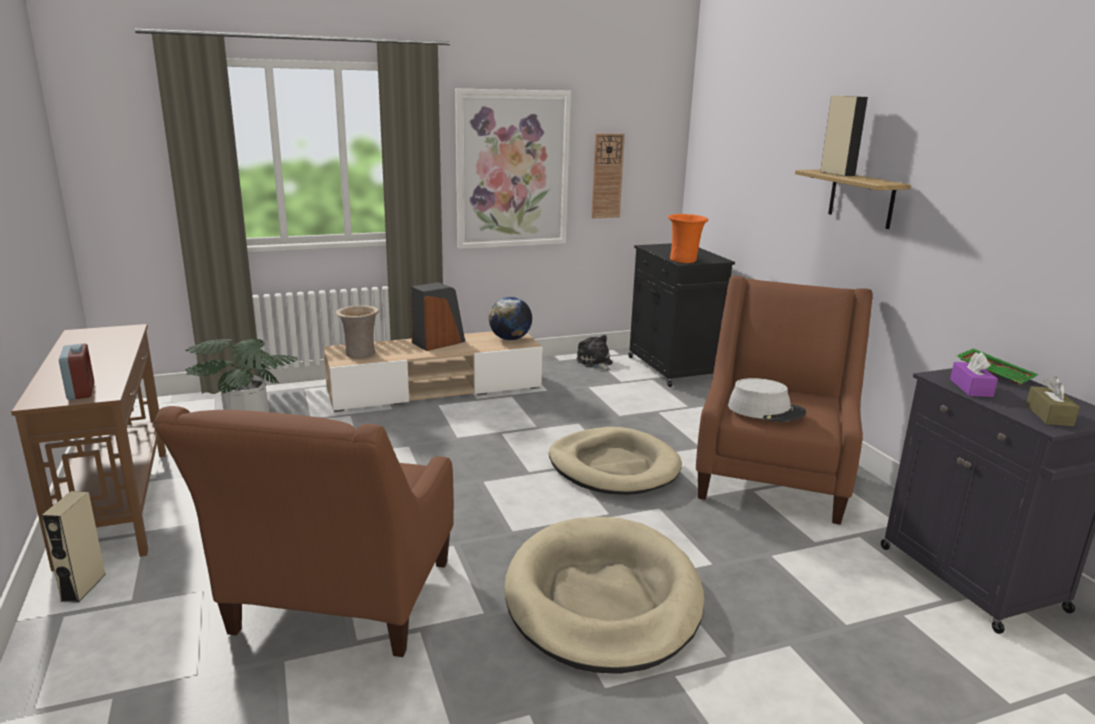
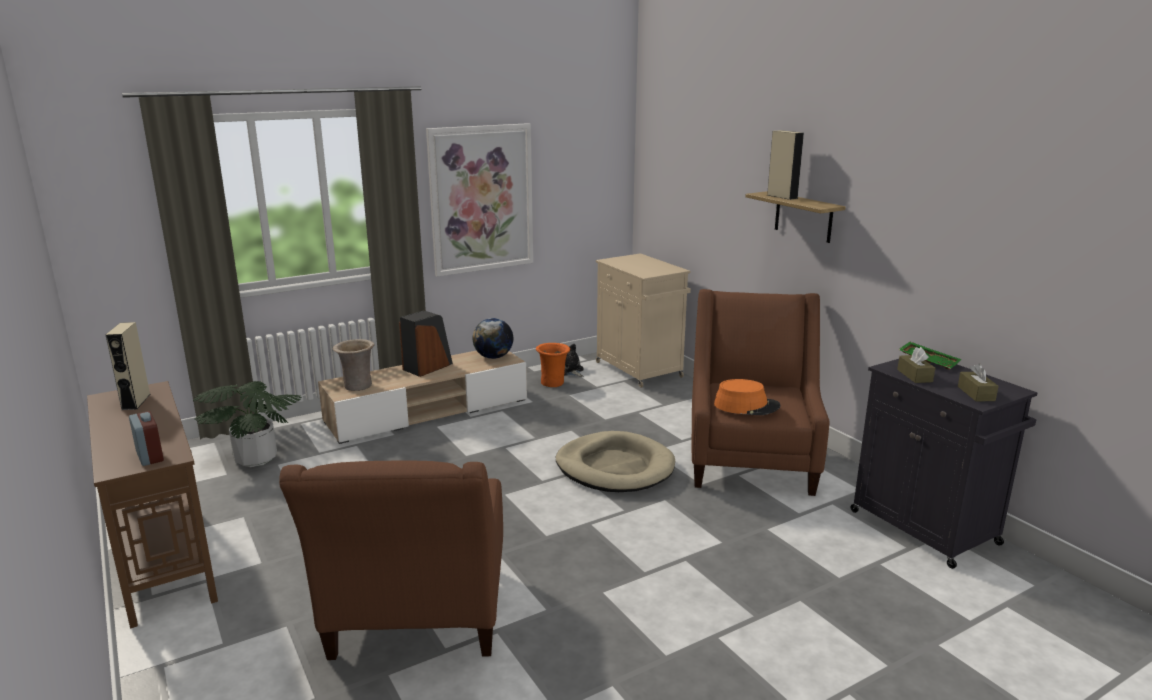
camera: 10 degrees left, 0 degrees up
beige speaker [41,491,106,603] -> beige speaker moved to [106,322,150,410]
beige dog bed [504,517,704,674] -> none
wall clock [591,134,625,218] -> none
black cabinet [628,243,735,387] -> beige cabinet [596,253,691,388]
orange vase [668,214,708,263] -> orange vase moved to [536,343,570,387]
grey hat [728,378,806,422] -> orange hat [714,379,781,415]
purple tissue box [950,352,998,397] -> brown tissue box [897,347,935,383]

